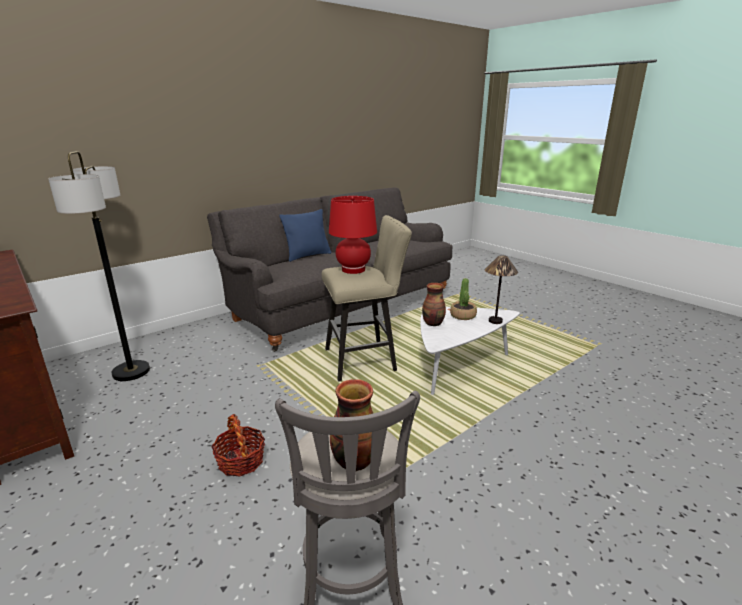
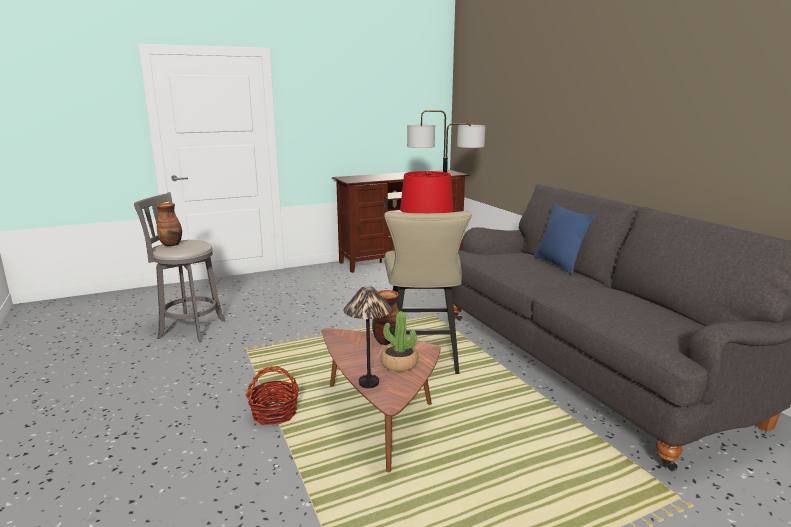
camera: 105 degrees right, 5 degrees down
basket [211,414,265,477] -> basket moved to [246,366,299,425]
white coffee table [420,307,520,395] -> brown coffee table [321,329,441,472]

